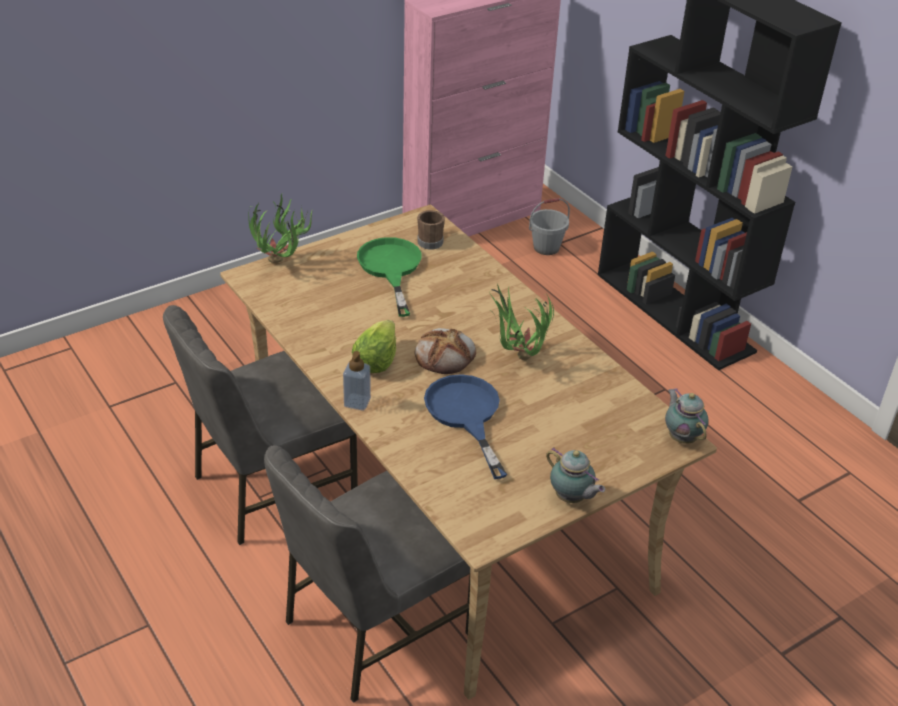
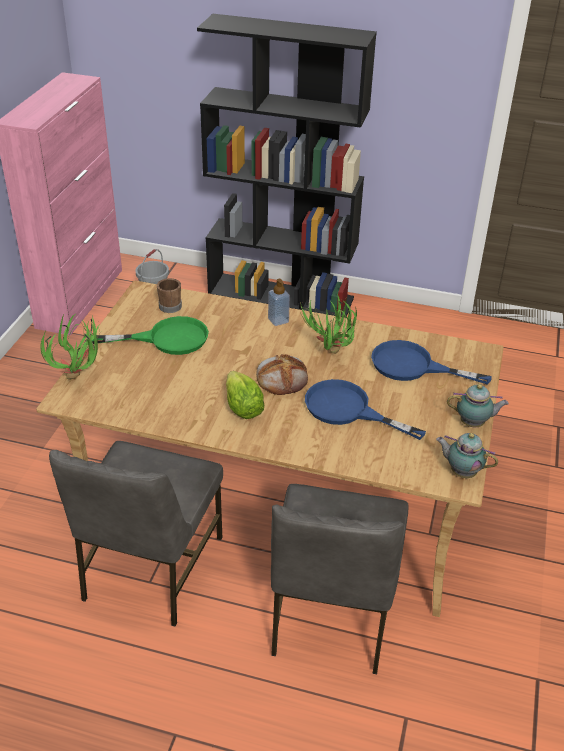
camera: 40 degrees left, 0 degrees up
soap dispenser [343,351,371,410] -> soap dispenser moved to [268,279,290,326]
green frying pan [357,237,422,317] -> green frying pan turned 135 degrees clockwise [92,316,209,355]
teapot [665,388,709,444] -> teapot moved to [436,433,498,478]
none -> blue frying pan [371,340,492,385]

